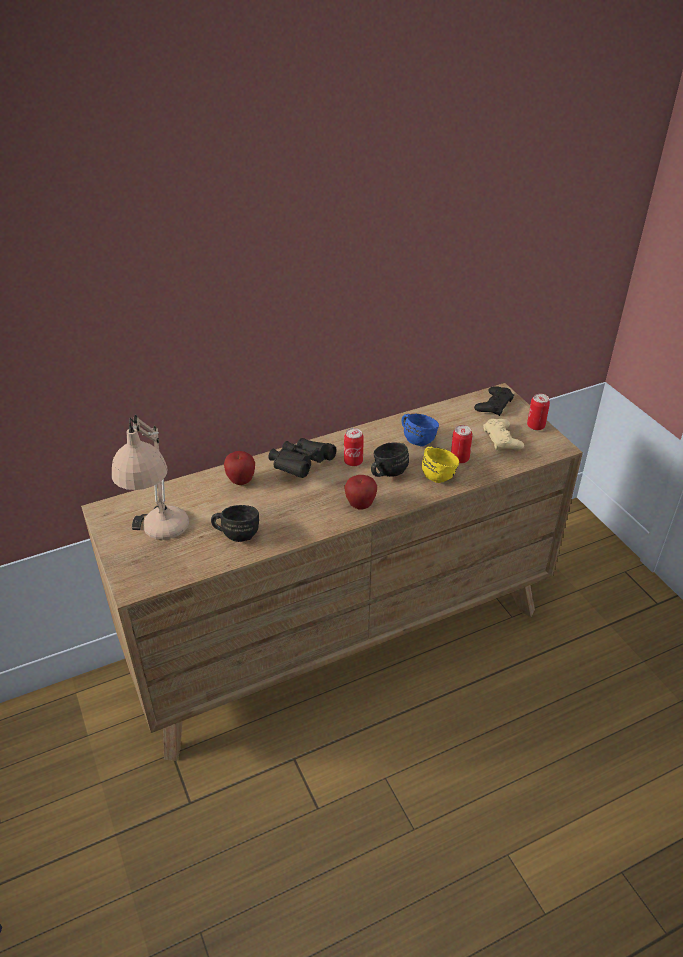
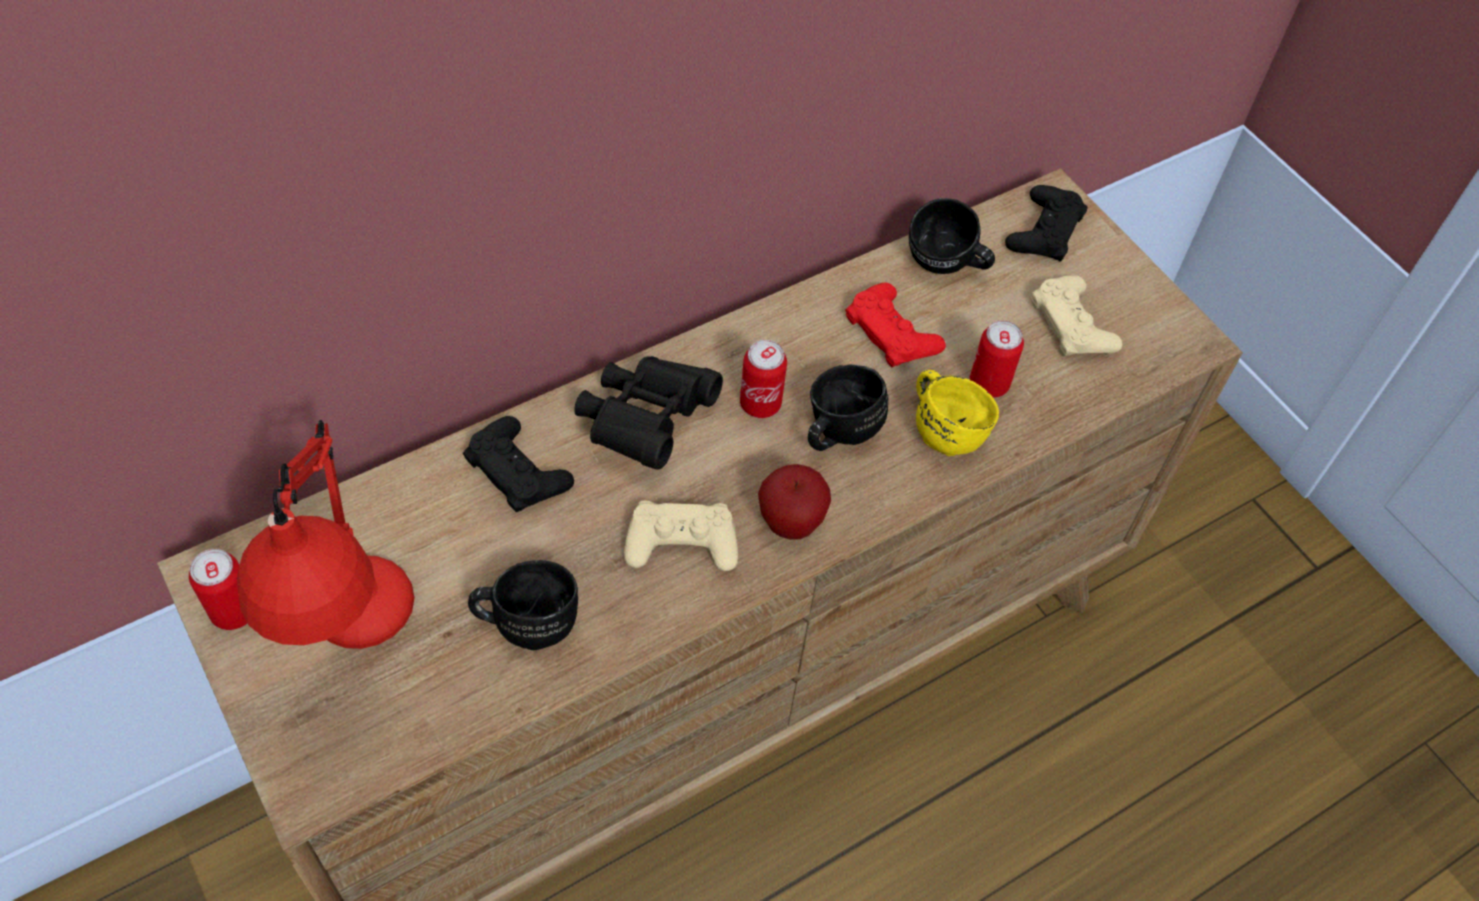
camera: 10 degrees left, 15 degrees up
beige table lamp [112,415,189,540] -> red table lamp [237,420,414,649]
apple [224,451,255,485] -> black game controller [463,416,574,513]
blue mug [402,414,439,446] -> red game controller [845,282,946,367]
can [527,393,550,431] -> can moved to [189,549,248,630]
none -> beige game controller [624,501,738,571]
none -> black mug [909,198,995,274]

